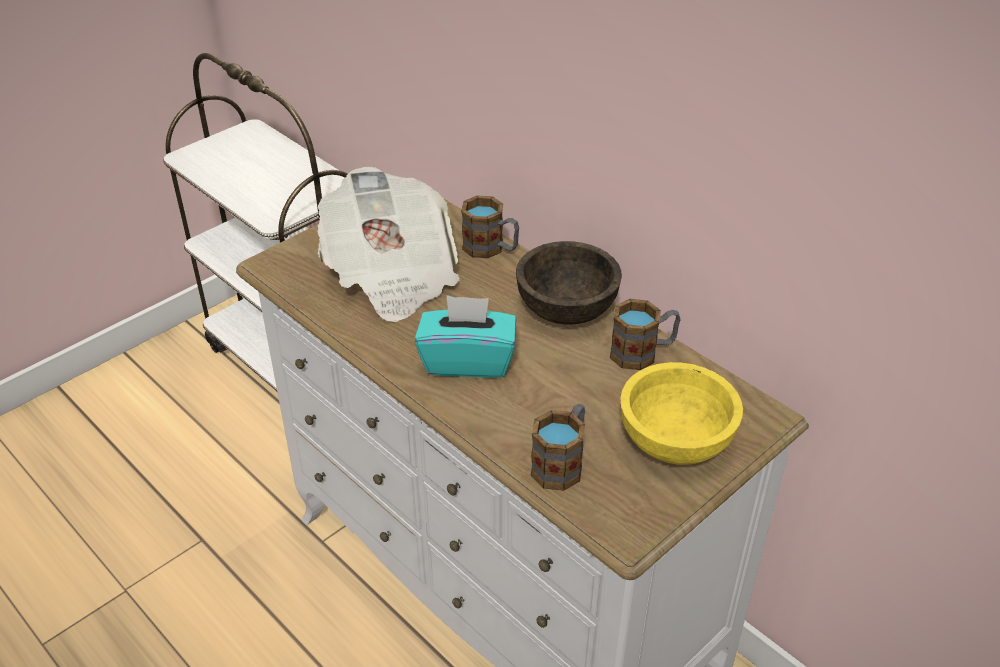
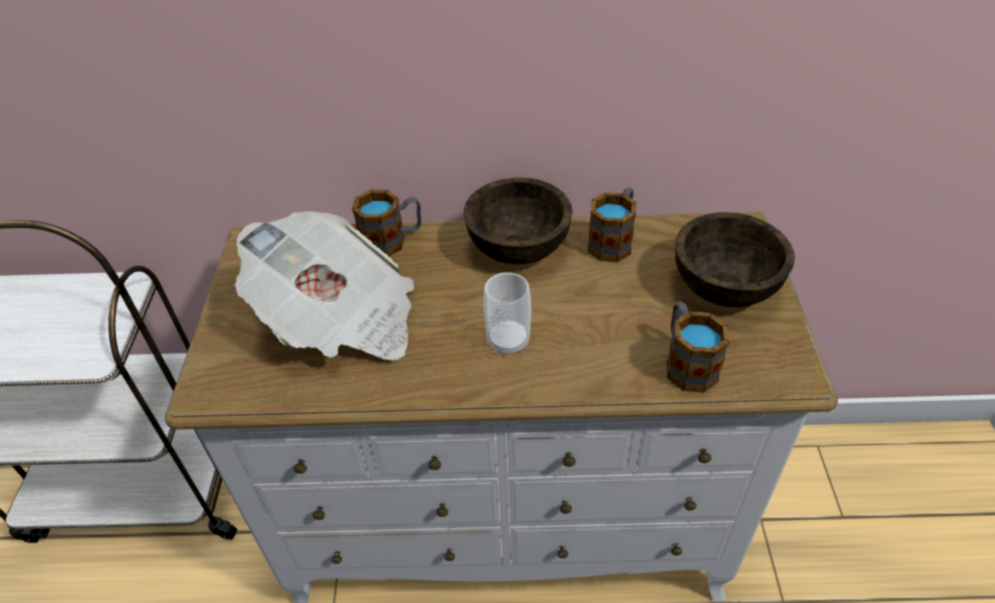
camera: 45 degrees left, 5 degrees up
turquoise tissue box [415,295,516,378] -> cup [484,272,531,355]
yellow bowl [620,362,743,465] -> brown bowl [675,212,795,307]

